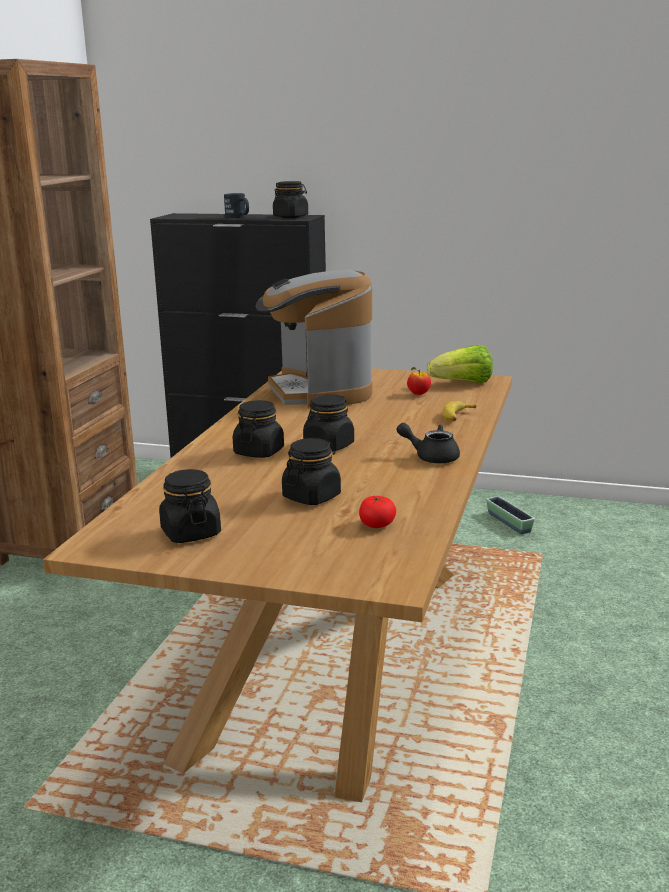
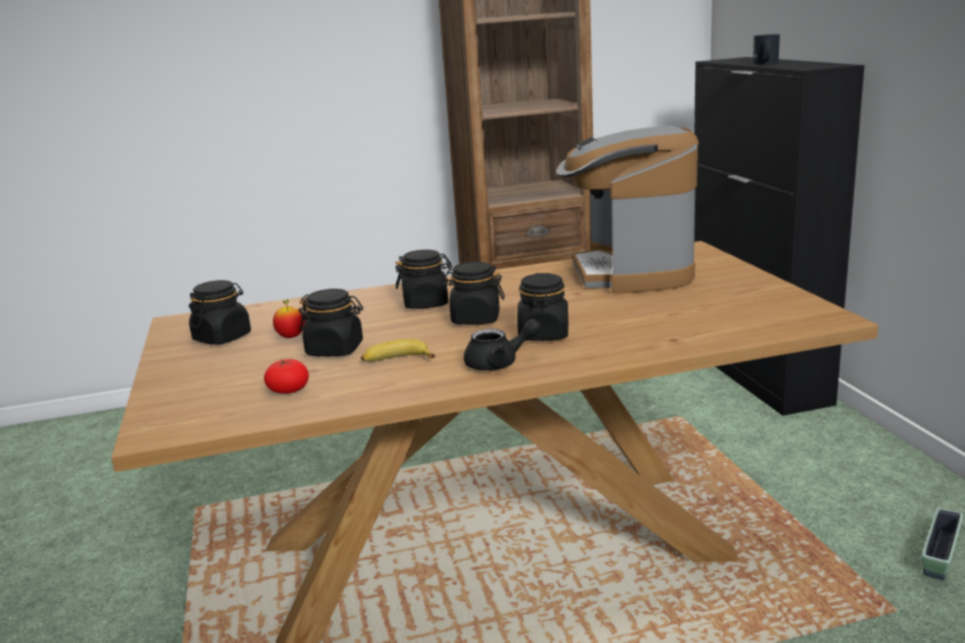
camera: 60 degrees right, 0 degrees up
coffee machine [255,270,372,408] -> coffee machine turned 45 degrees counterclockwise [556,126,699,293]
black jar [273,181,308,218] -> black jar moved to [517,273,568,341]
black teapot [397,423,460,464] -> black teapot turned 90 degrees clockwise [464,319,541,371]
apple [407,367,431,395] -> apple moved to [273,299,305,338]
lettuce [427,345,493,383] -> none
banana [442,401,477,422] -> banana moved to [361,339,435,361]

